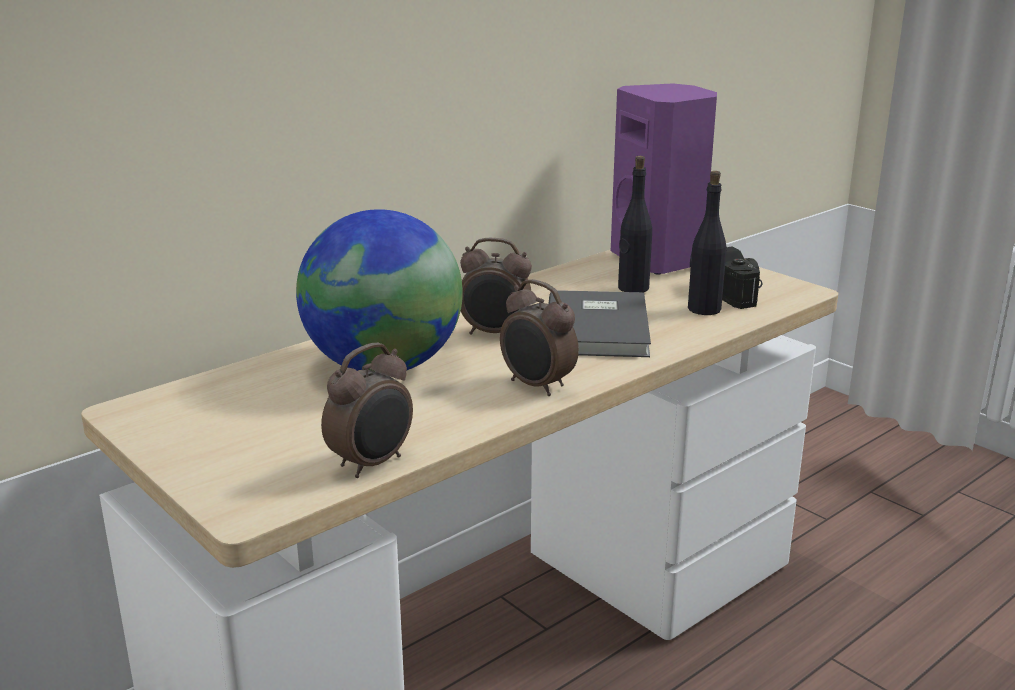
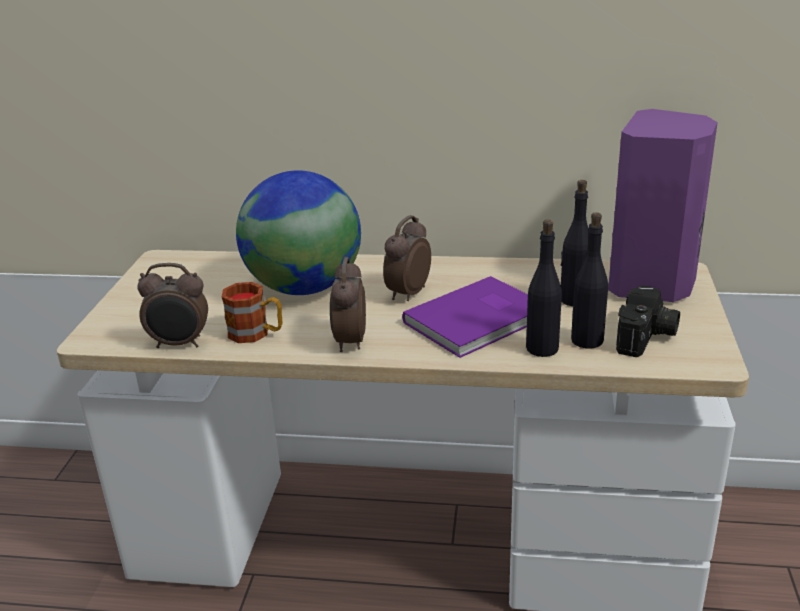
camera: 50 degrees right, 5 degrees up
alarm clock [460,238,532,335] -> alarm clock turned 60 degrees clockwise [383,215,431,301]
grey book [549,290,651,357] -> purple book [402,276,528,358]
none -> mug [222,282,282,343]
none -> black bottle [526,220,562,357]

